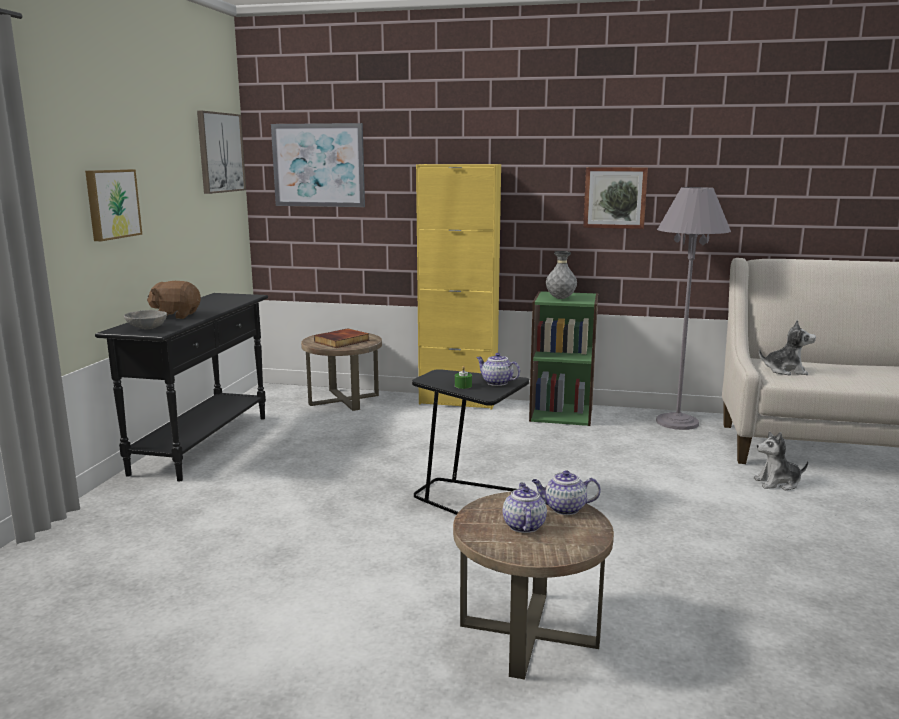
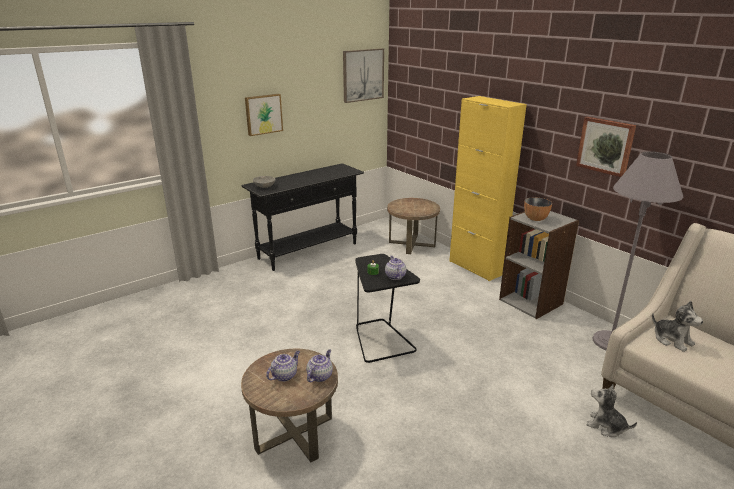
camera: 40 degrees right, 10 degrees up
brown plush toy [147,281,201,319] -> none
picture [271,123,365,207] -> none
book [314,328,370,348] -> none
green bookcase [529,291,598,426] -> grey bookcase [499,211,579,319]
teapot [532,470,601,515] -> teapot turned 75 degrees clockwise [306,349,333,382]
grey vase [546,251,577,299] -> bowl [524,197,552,221]

